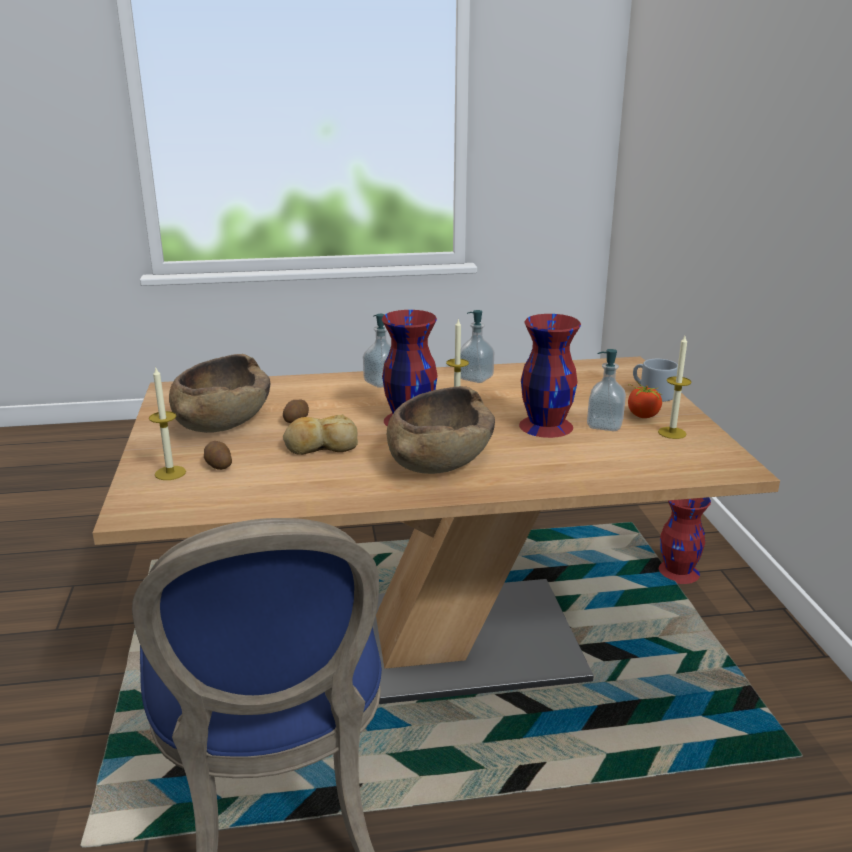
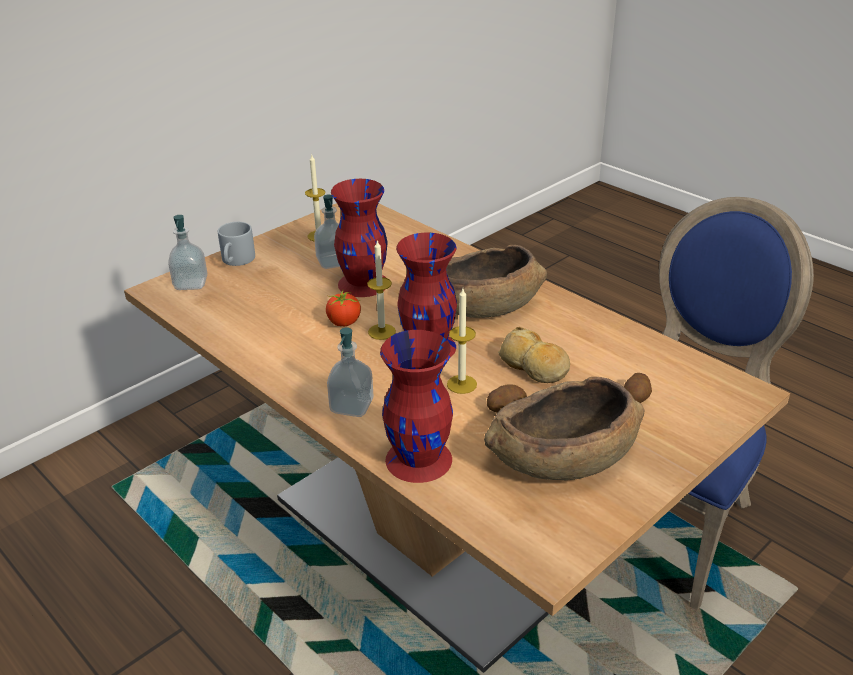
camera: 125 degrees left, 10 degrees up
candle [149,366,186,480] -> candle moved to [447,289,477,394]
soap dispenser [460,310,494,383] -> soap dispenser moved to [168,215,207,290]
tomato [628,380,662,418] -> tomato moved to [326,291,361,326]
red vase [659,497,711,584] -> red vase moved to [380,330,453,483]

